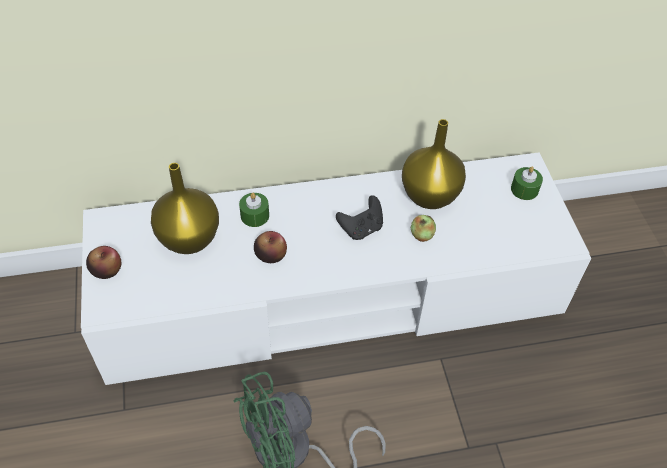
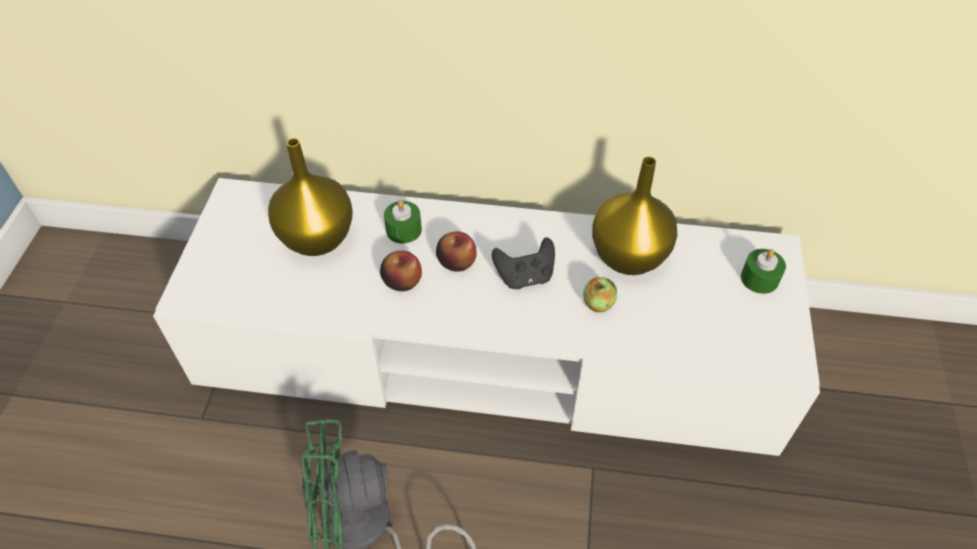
camera: 20 degrees right, 0 degrees up
apple [86,246,121,279] -> apple moved to [436,231,477,272]

